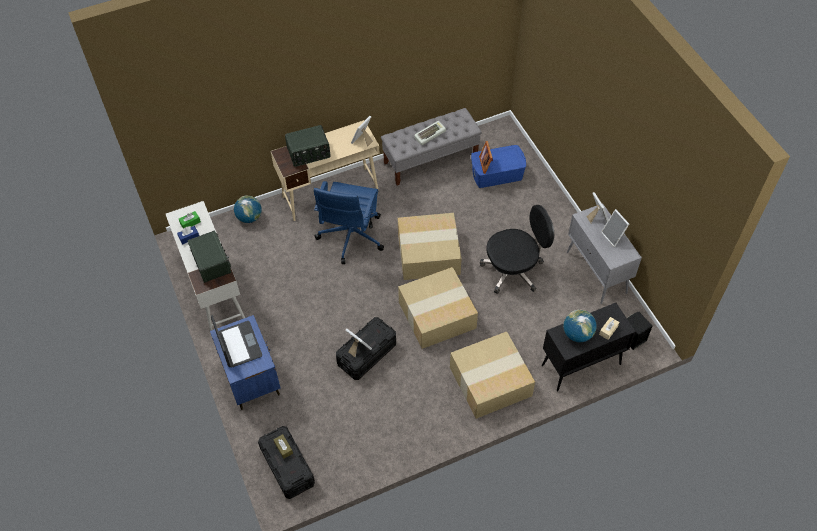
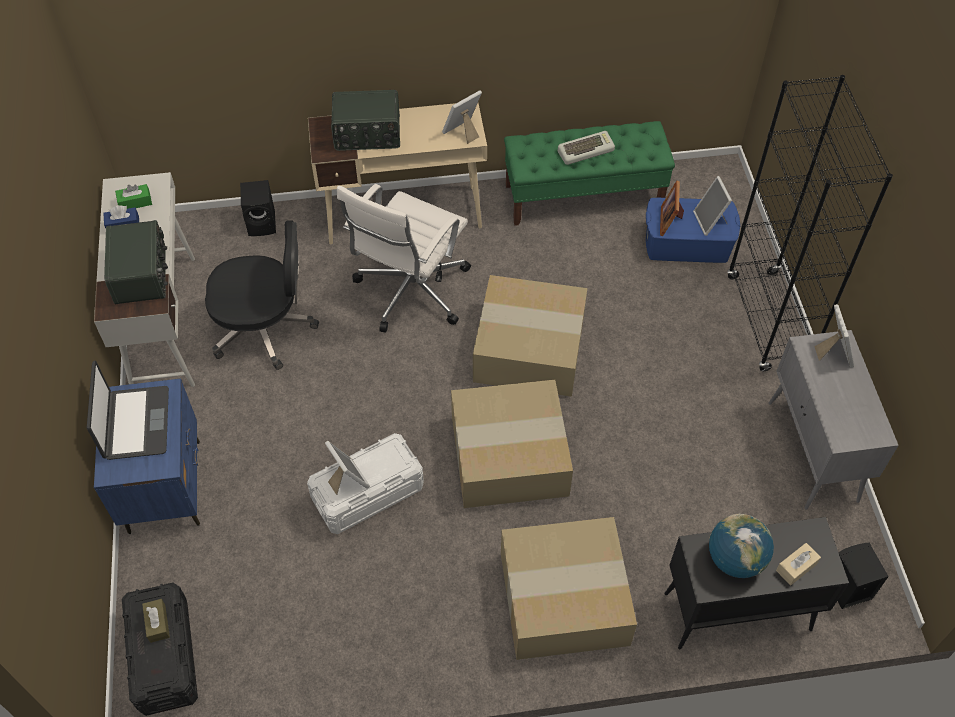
camera: 15 degrees right, 0 degrees up
globe [234,195,262,223] -> black speaker [240,180,276,236]
blue office chair [314,181,384,264] -> white office chair [337,184,471,332]
black storage box [336,317,396,380] -> white storage box [307,433,424,534]
grey bench [381,108,482,186] -> green bench [504,121,675,226]
black office chair [480,205,554,294] -> black office chair moved to [205,220,319,370]
picture frame [601,209,629,247] -> picture frame moved to [693,176,732,236]
none -> black bookcase [727,75,893,371]

